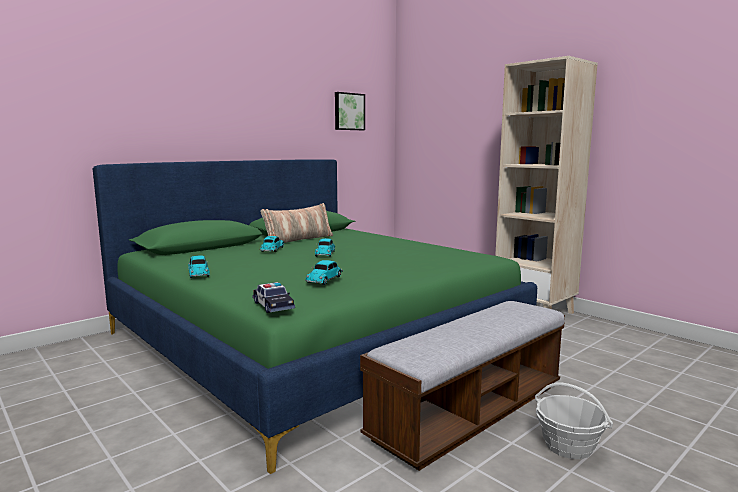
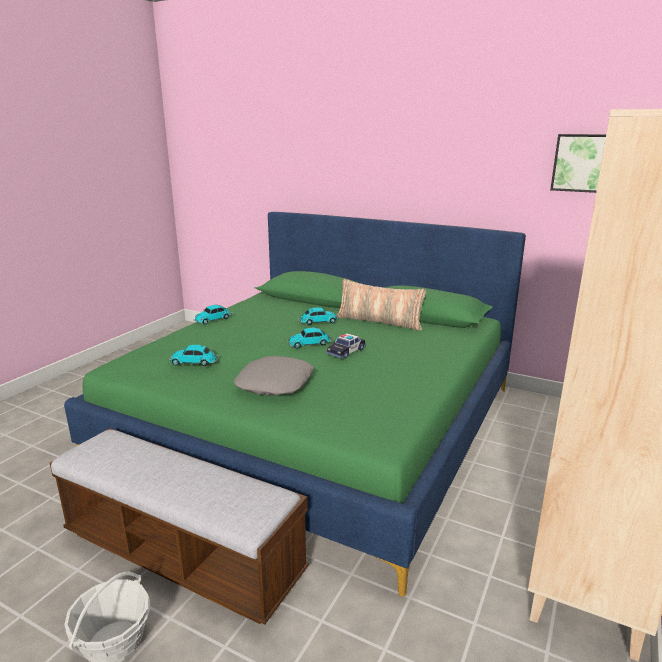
camera: 70 degrees right, 10 degrees up
toy car [252,282,295,313] -> toy car moved to [326,333,366,358]
none -> grey pillow [233,356,314,396]

